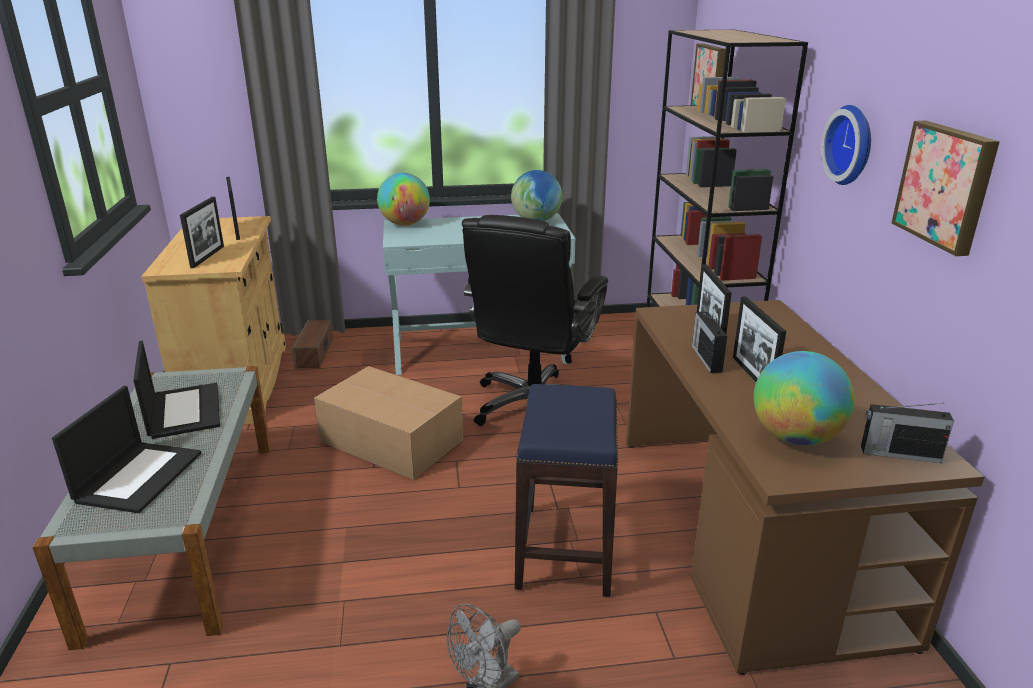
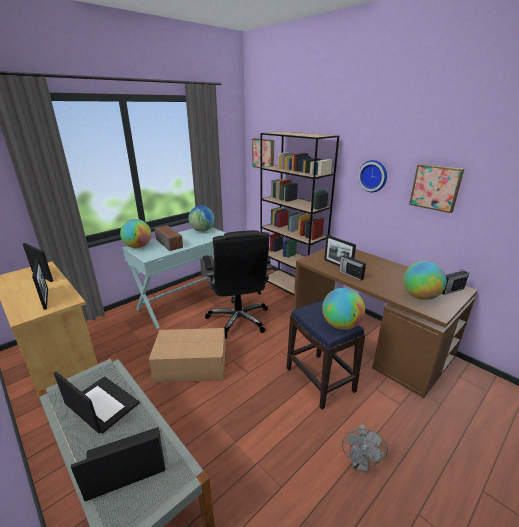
camera: 35 degrees left, 0 degrees up
laptop [52,386,201,513] -> laptop turned 90 degrees counterclockwise [71,427,166,501]
speaker [292,320,333,369] -> speaker moved to [154,225,183,251]
picture frame [733,296,786,382] -> none
none -> globe [322,288,365,330]

